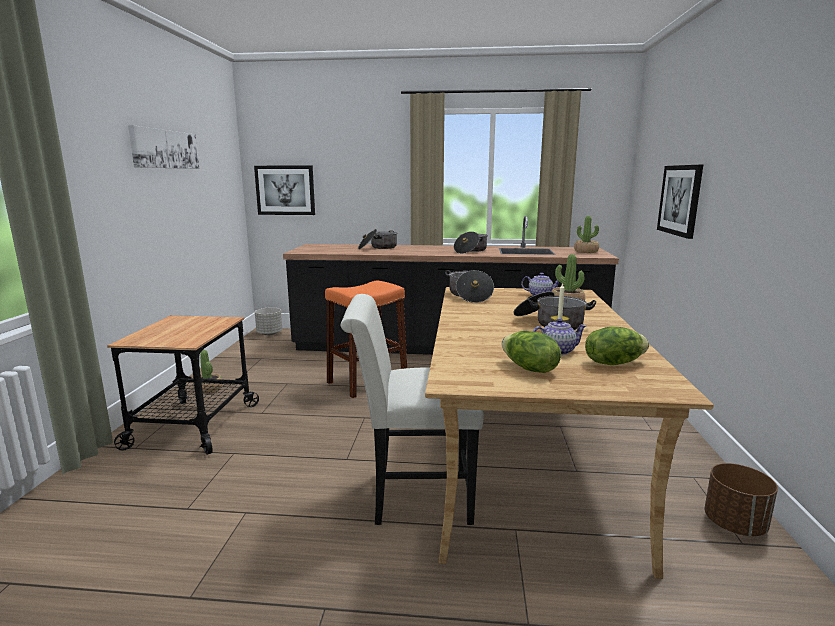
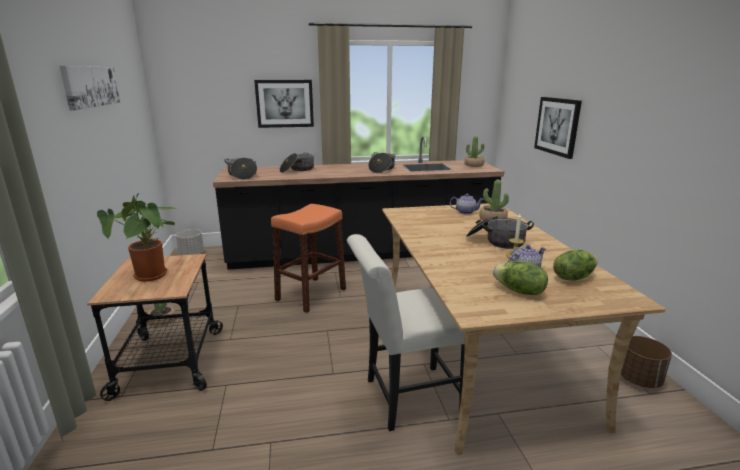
camera: 15 degrees left, 5 degrees up
picture [254,166,315,215] -> picture moved to [254,80,314,128]
cooking pot [445,270,494,303] -> cooking pot moved to [225,158,257,180]
none -> potted plant [97,193,178,282]

